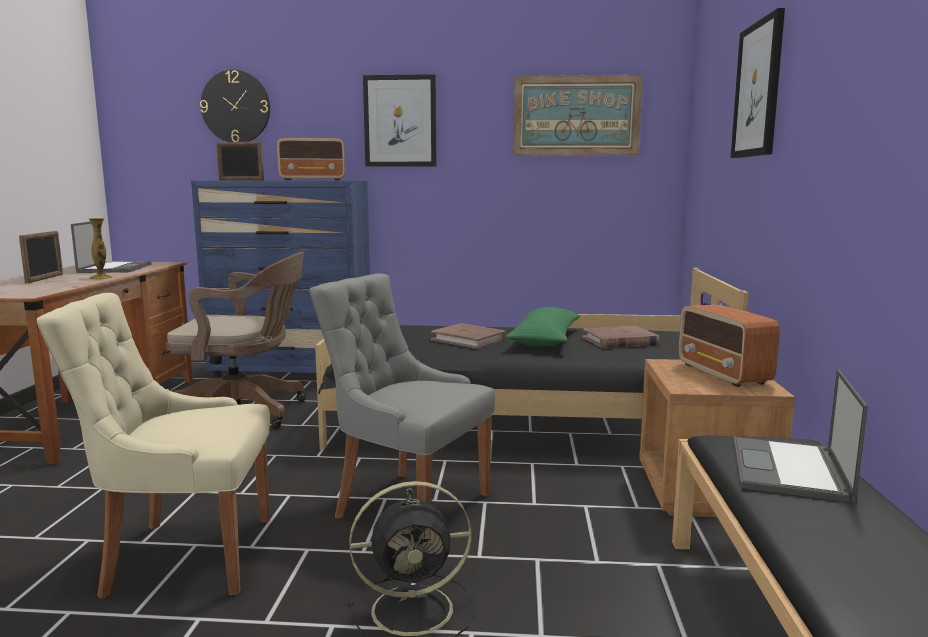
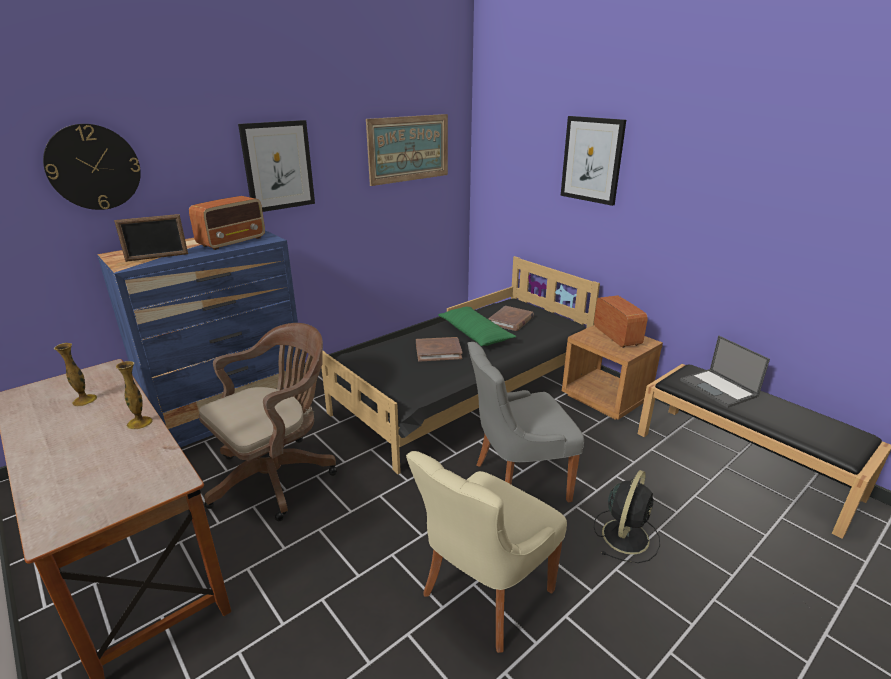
camera: 45 degrees left, 15 degrees up
picture frame [19,231,63,284] -> none
laptop [71,222,152,273] -> vase [54,343,97,407]
radio [679,304,780,387] -> radio turned 135 degrees counterclockwise [594,295,648,348]

